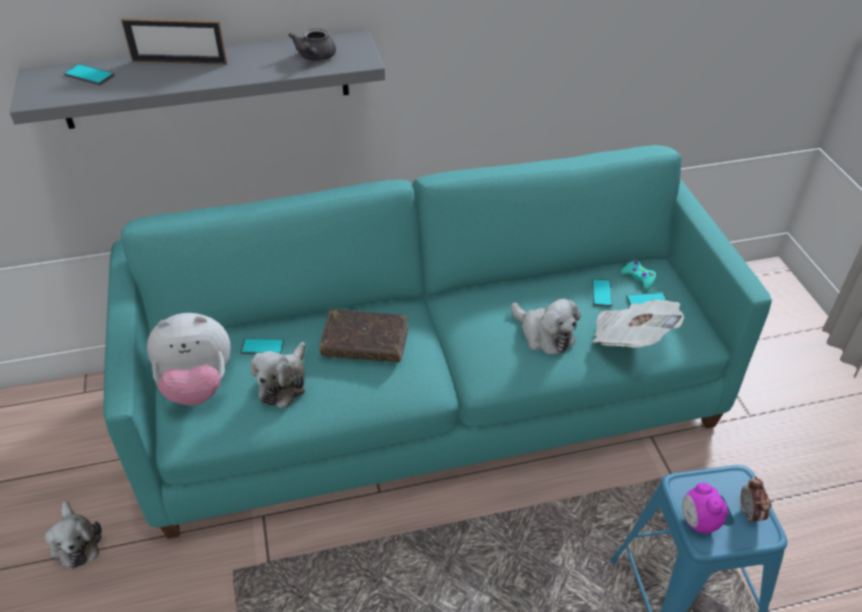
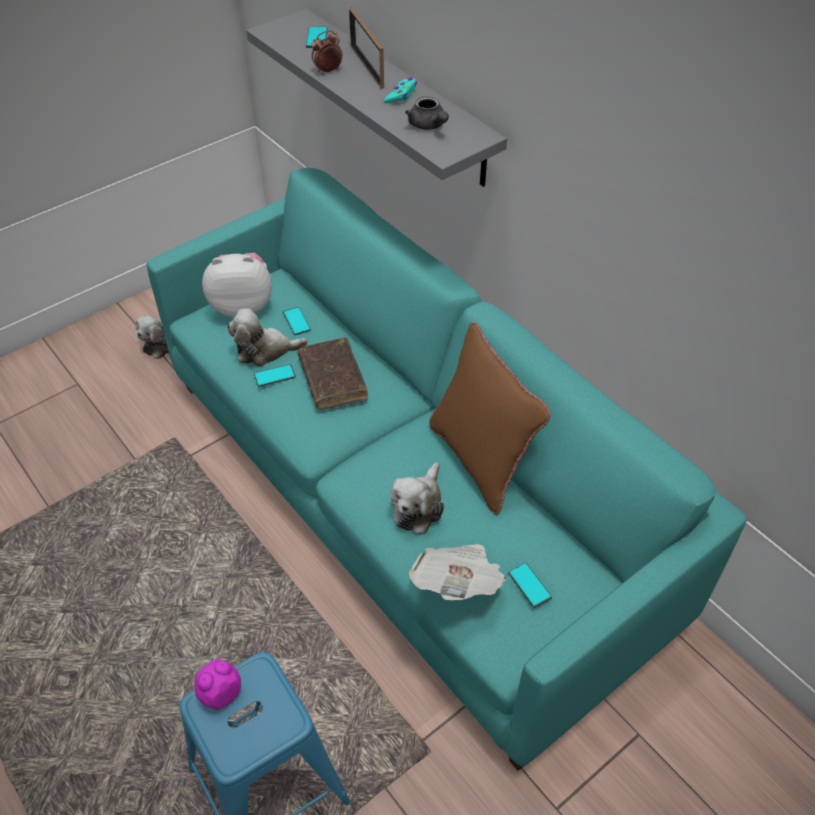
camera: 65 degrees right, 5 degrees up
plush toy [147,313,231,406] -> plush toy turned 120 degrees clockwise [202,253,272,318]
grey teapot [288,28,336,61] -> grey teapot turned 105 degrees counterclockwise [405,96,449,130]
phone [592,279,612,307] -> phone moved to [254,364,296,387]
turquoise game controller [621,261,657,289] -> turquoise game controller moved to [384,78,417,103]
alarm clock [741,477,771,524] -> alarm clock moved to [311,31,343,74]
none -> brown pillow [429,322,550,514]

